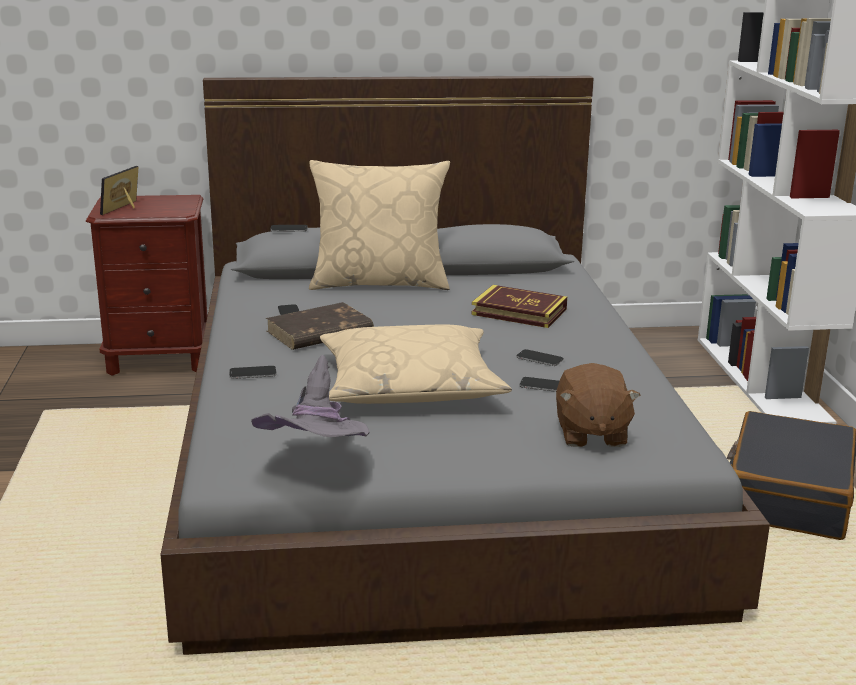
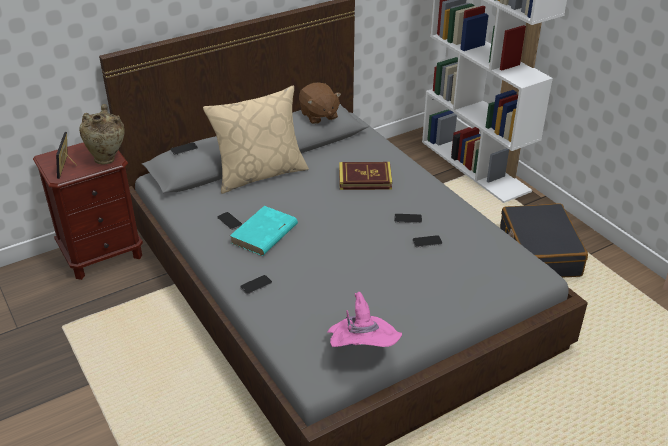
camera: 25 degrees left, 15 degrees up
grey hat [251,355,369,437] -> pink hat [327,292,402,347]
brown book [266,302,374,350] -> turquoise book [230,206,298,256]
beige pillow [320,325,512,404] -> none
brown plush toy [556,363,641,447] -> brown plush toy moved to [299,83,341,124]
none -> beige vase [79,104,125,165]

